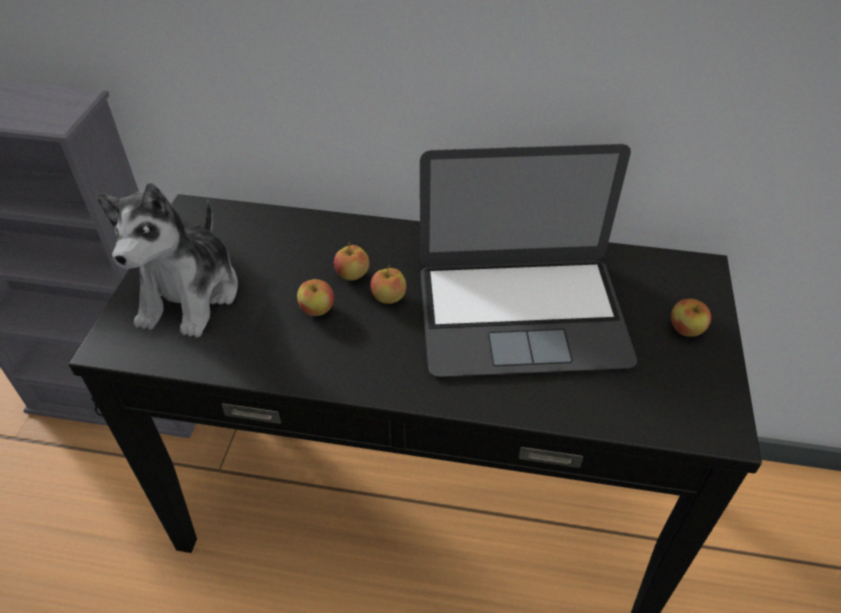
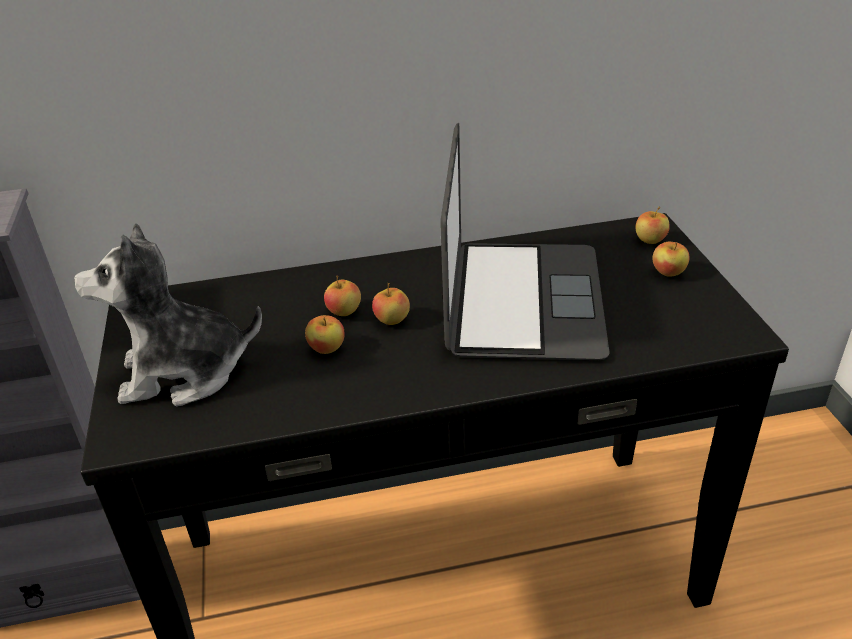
camera: 20 degrees left, 10 degrees down
plush toy [96,183,238,338] -> plush toy turned 90 degrees clockwise [74,223,262,406]
laptop [420,144,637,377] -> laptop turned 60 degrees counterclockwise [440,123,610,360]
none -> apple [636,207,670,244]

